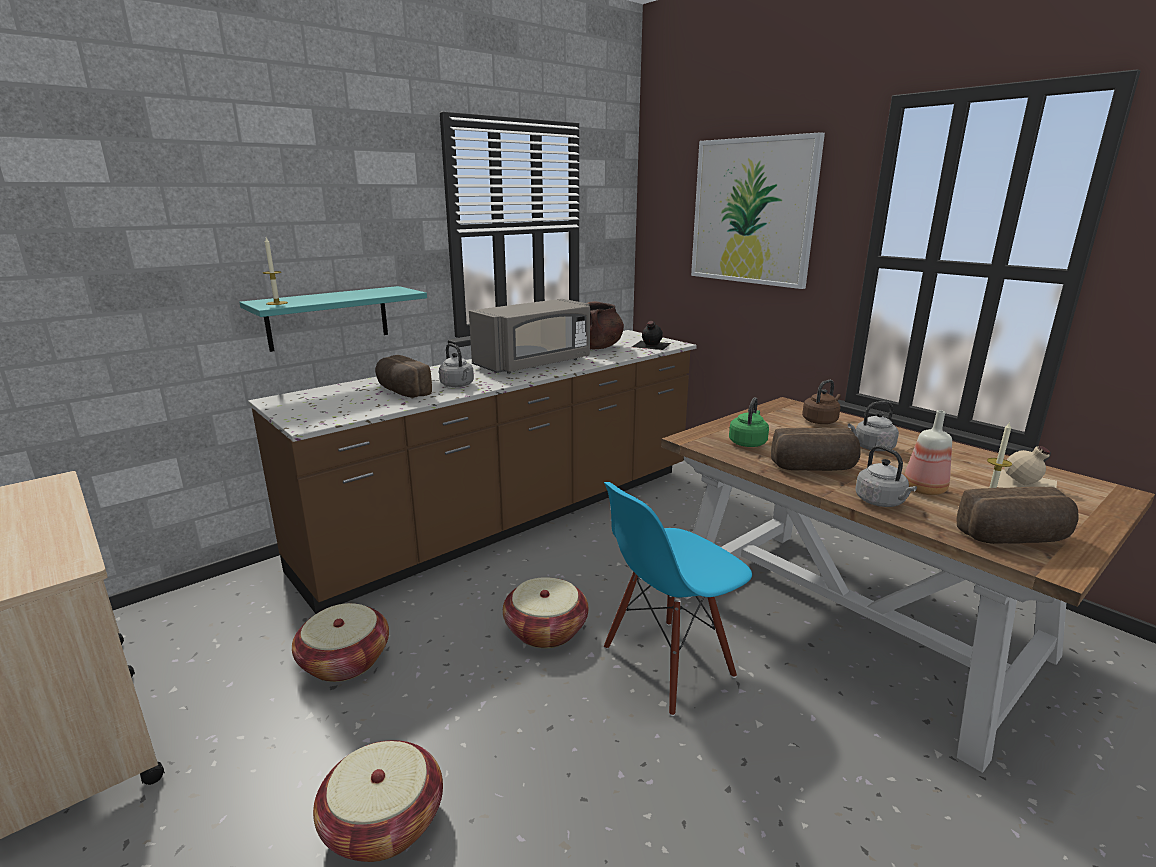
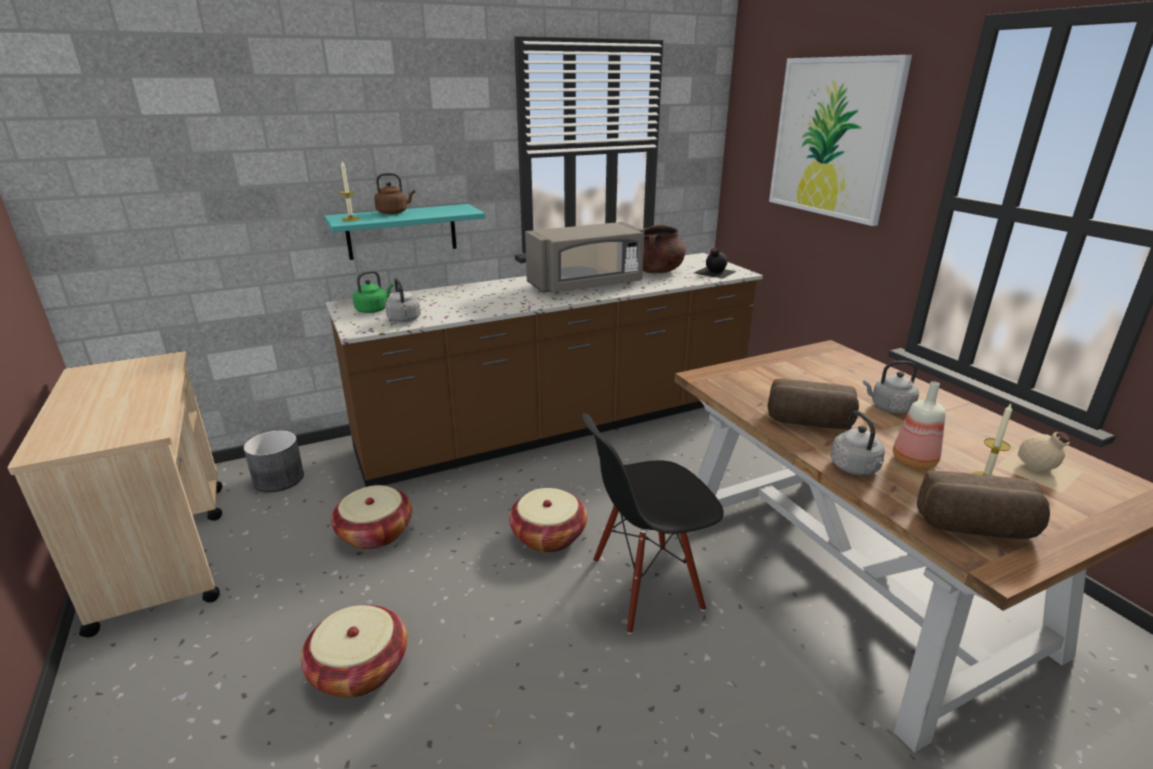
camera: 15 degrees right, 5 degrees up
bread [375,355,432,398] -> none
grey kettle [439,343,474,387] -> grey kettle moved to [385,278,421,322]
blue chair [604,482,752,716] -> black chair [581,413,724,634]
green kettle [729,397,769,447] -> green kettle moved to [353,271,393,313]
brown kettle [802,380,841,424] -> brown kettle moved to [374,173,415,214]
none -> grey planter [244,431,304,492]

